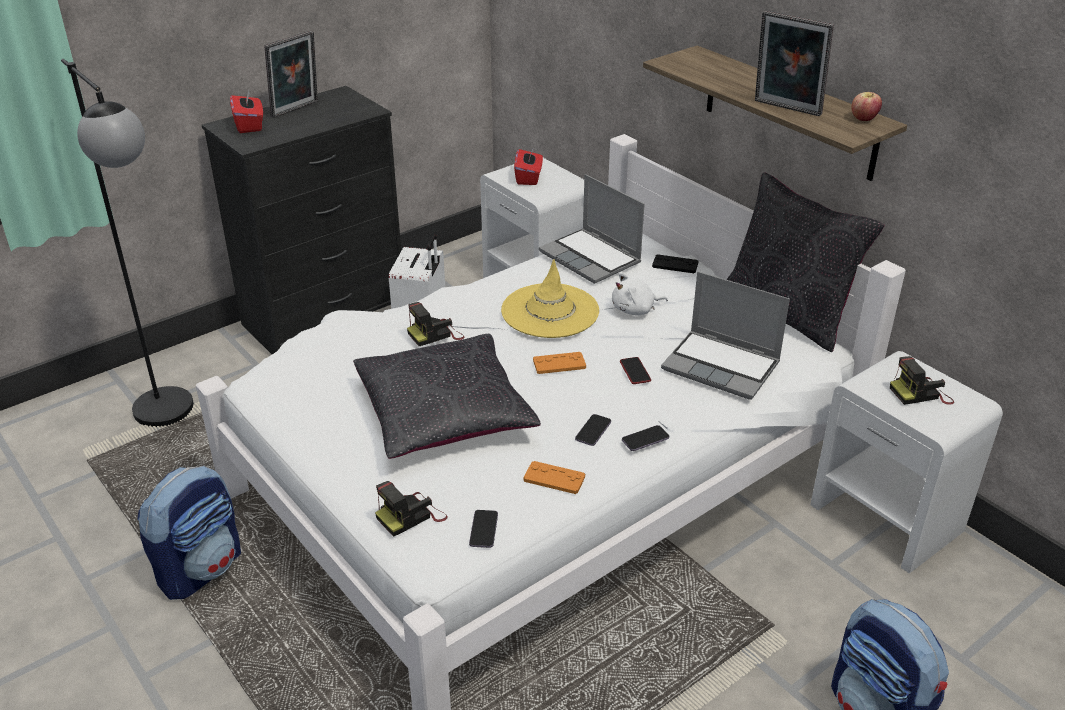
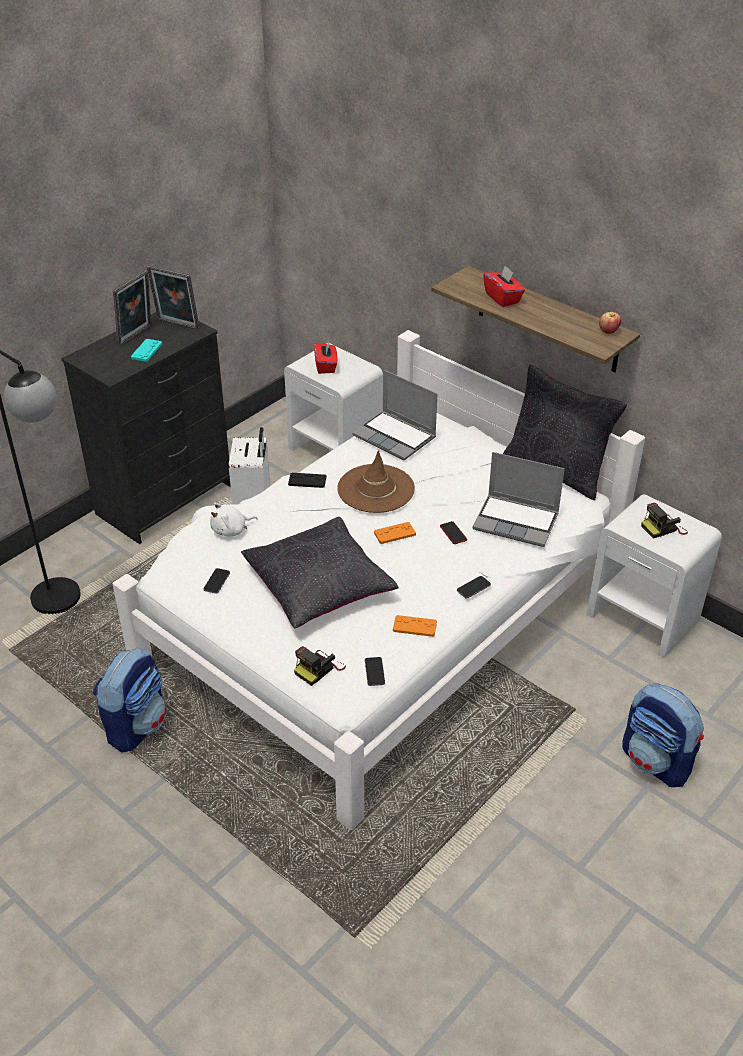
camera: 10 degrees left, 5 degrees up
red tissue box [230,90,263,133] -> red tissue box moved to [483,266,525,307]
camera [407,302,465,346] -> none
yellow hat [501,259,599,338] -> brown hat [337,450,415,513]
phone [575,414,611,446] -> phone moved to [203,568,230,594]
white plush toy [612,273,668,316] -> white plush toy moved to [210,503,258,537]
black game controller [652,254,698,273] -> black game controller moved to [288,473,326,488]
picture frame [755,10,834,116] -> picture frame moved to [147,265,199,330]
none -> turquoise game controller [131,339,162,362]

